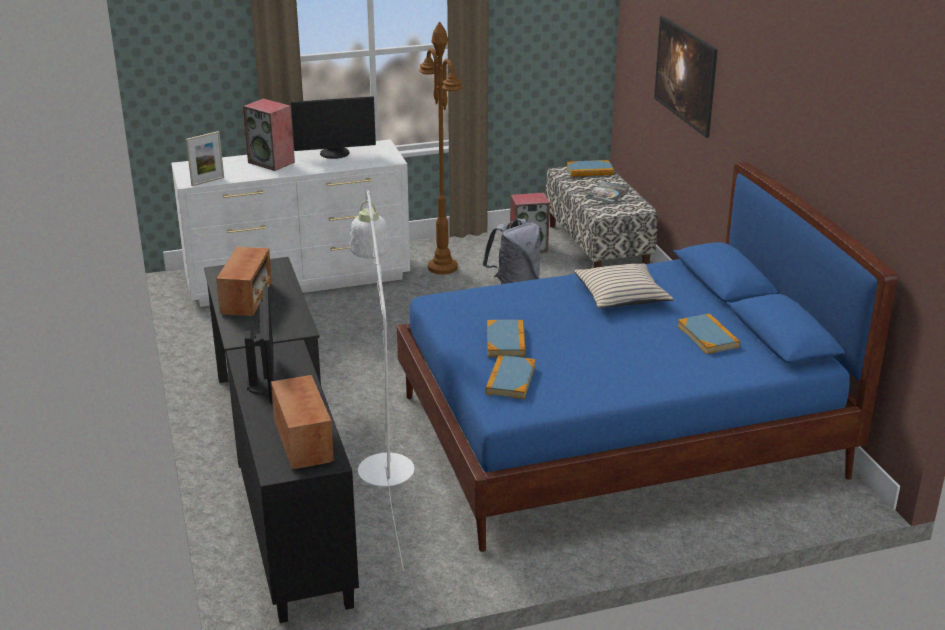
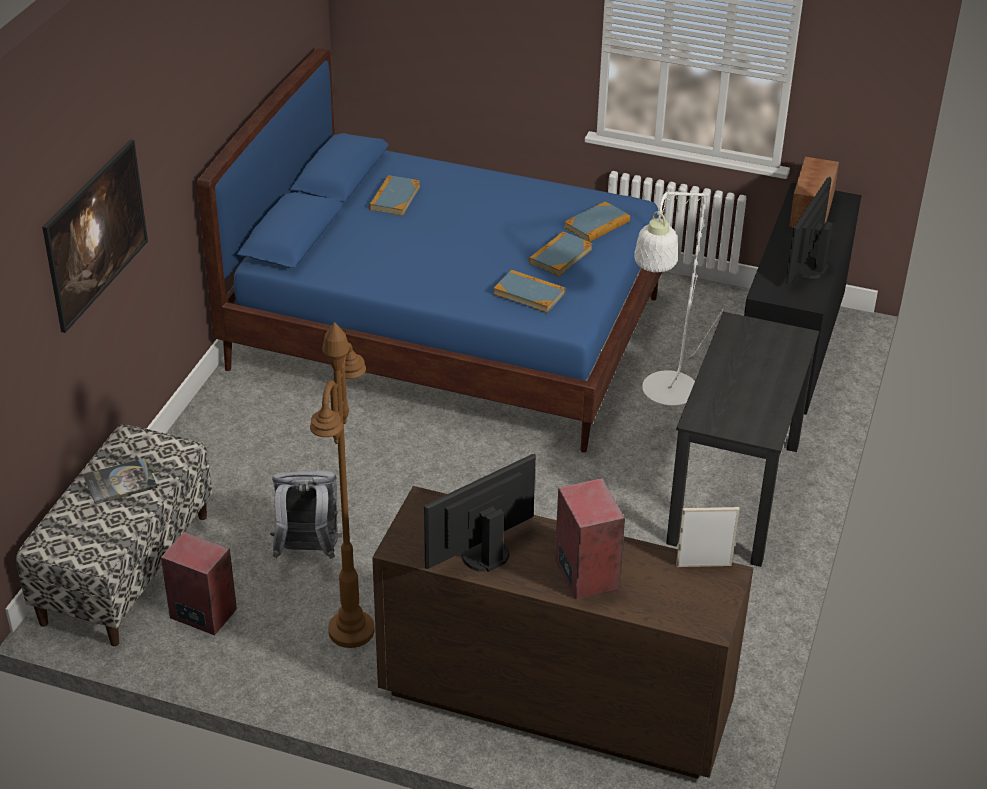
camera: 145 degrees left, 10 degrees up
white dresser [171,139,410,307] -> brown dresser [372,486,753,779]
radio [216,247,272,316] -> none
monitor [291,96,376,159] -> monitor turned 60 degrees counterclockwise [424,454,536,572]
book [567,160,614,177] -> book moved to [493,270,565,313]
beige pillow [574,263,674,308] -> none

